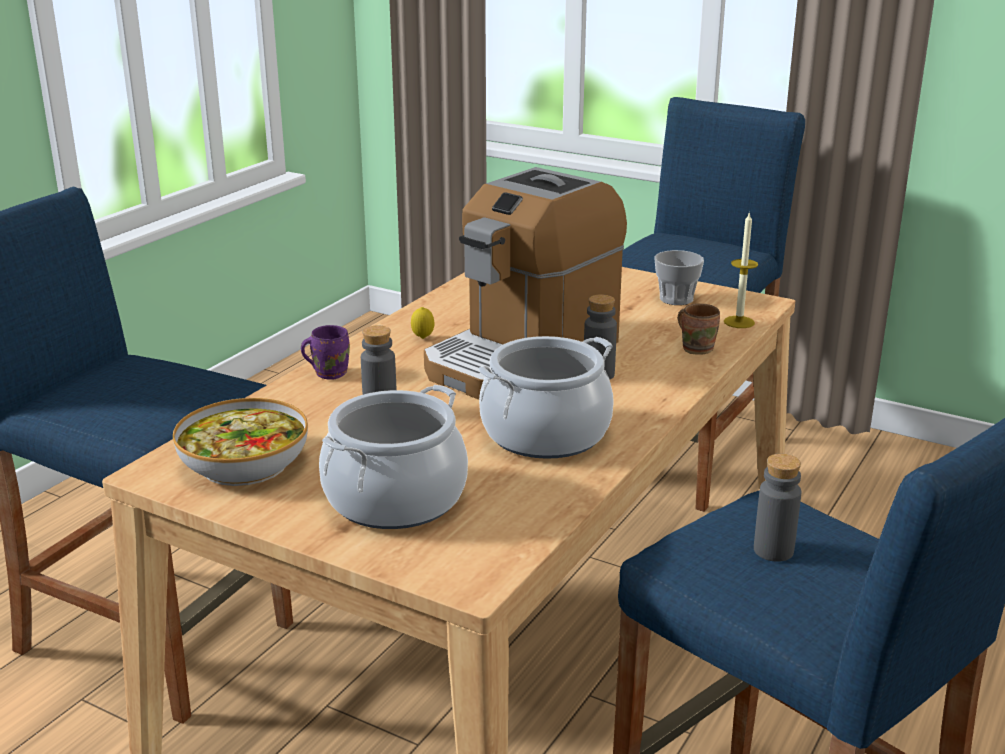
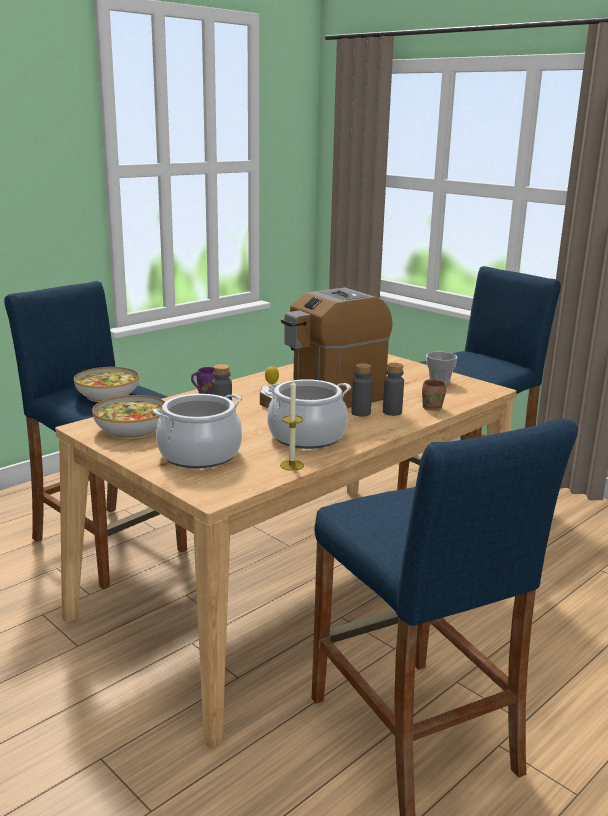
camera: 15 degrees right, 5 degrees down
candle [724,212,758,328] -> candle moved to [280,380,304,471]
grey bottle [754,454,801,562] -> grey bottle moved to [383,363,404,416]
none -> bowl [74,367,139,402]

